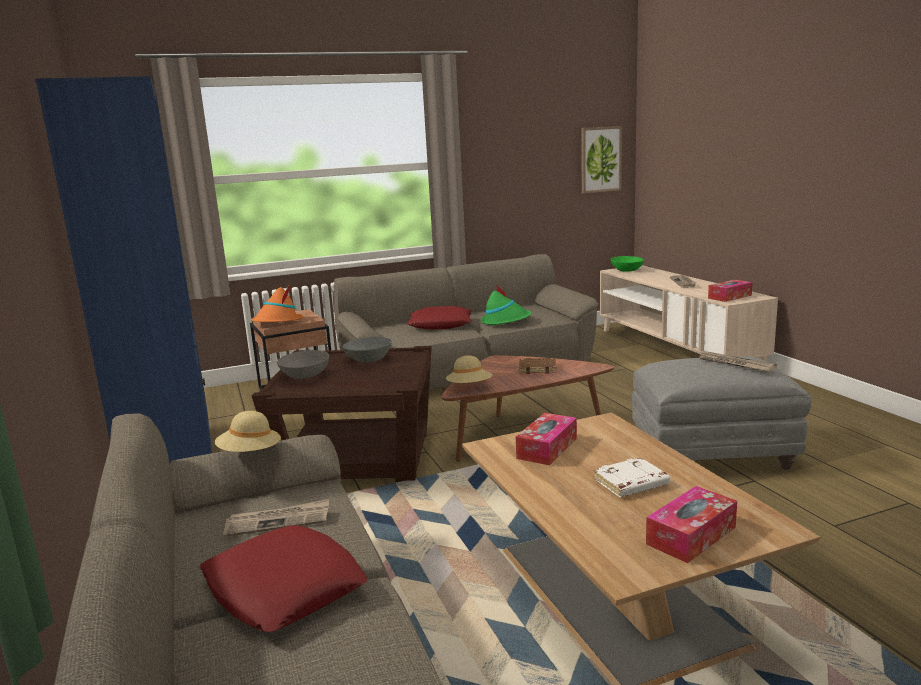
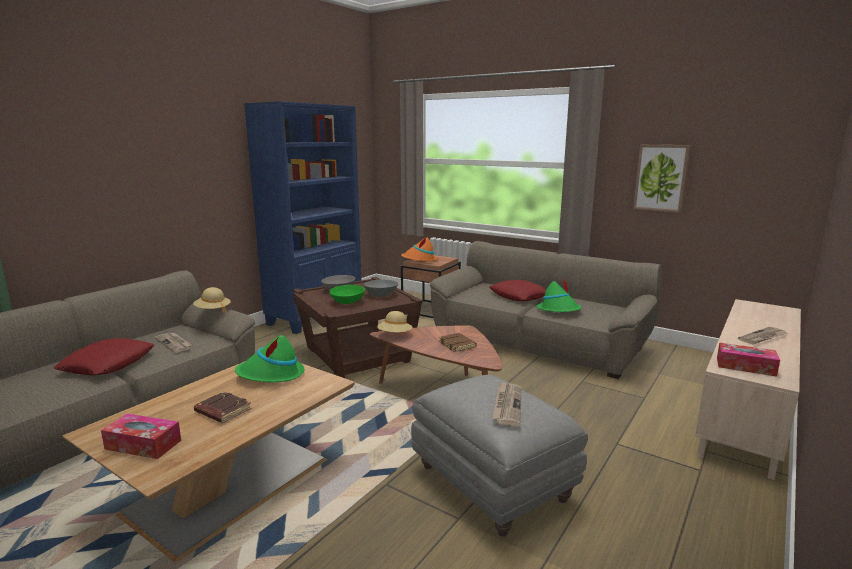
camera: 55 degrees right, 0 degrees up
tissue box [516,413,577,465] -> green hat [235,335,304,382]
picture [581,126,622,194] -> picture moved to [633,145,690,212]
white book [593,457,670,497] -> brown book [194,391,252,423]
green bowl [610,256,644,272] -> green bowl moved to [329,285,365,304]

